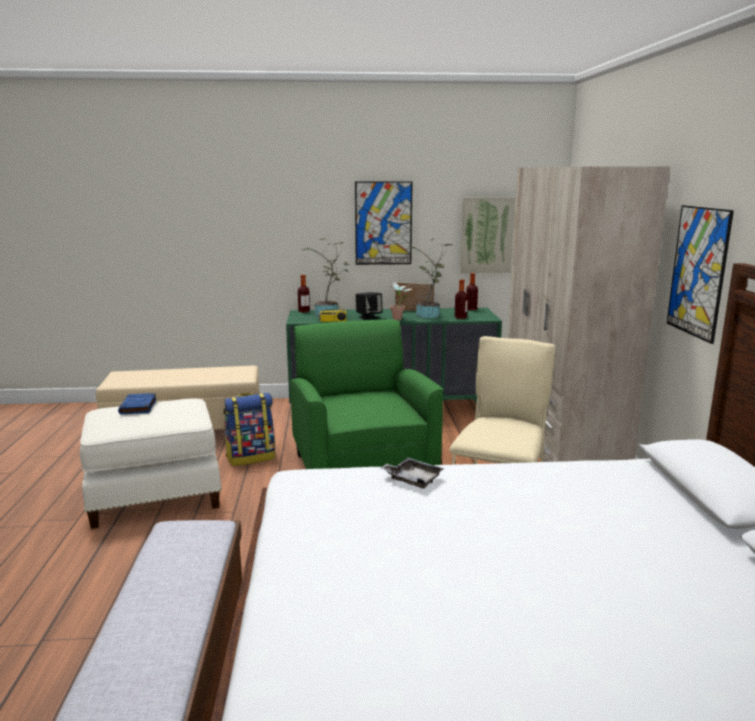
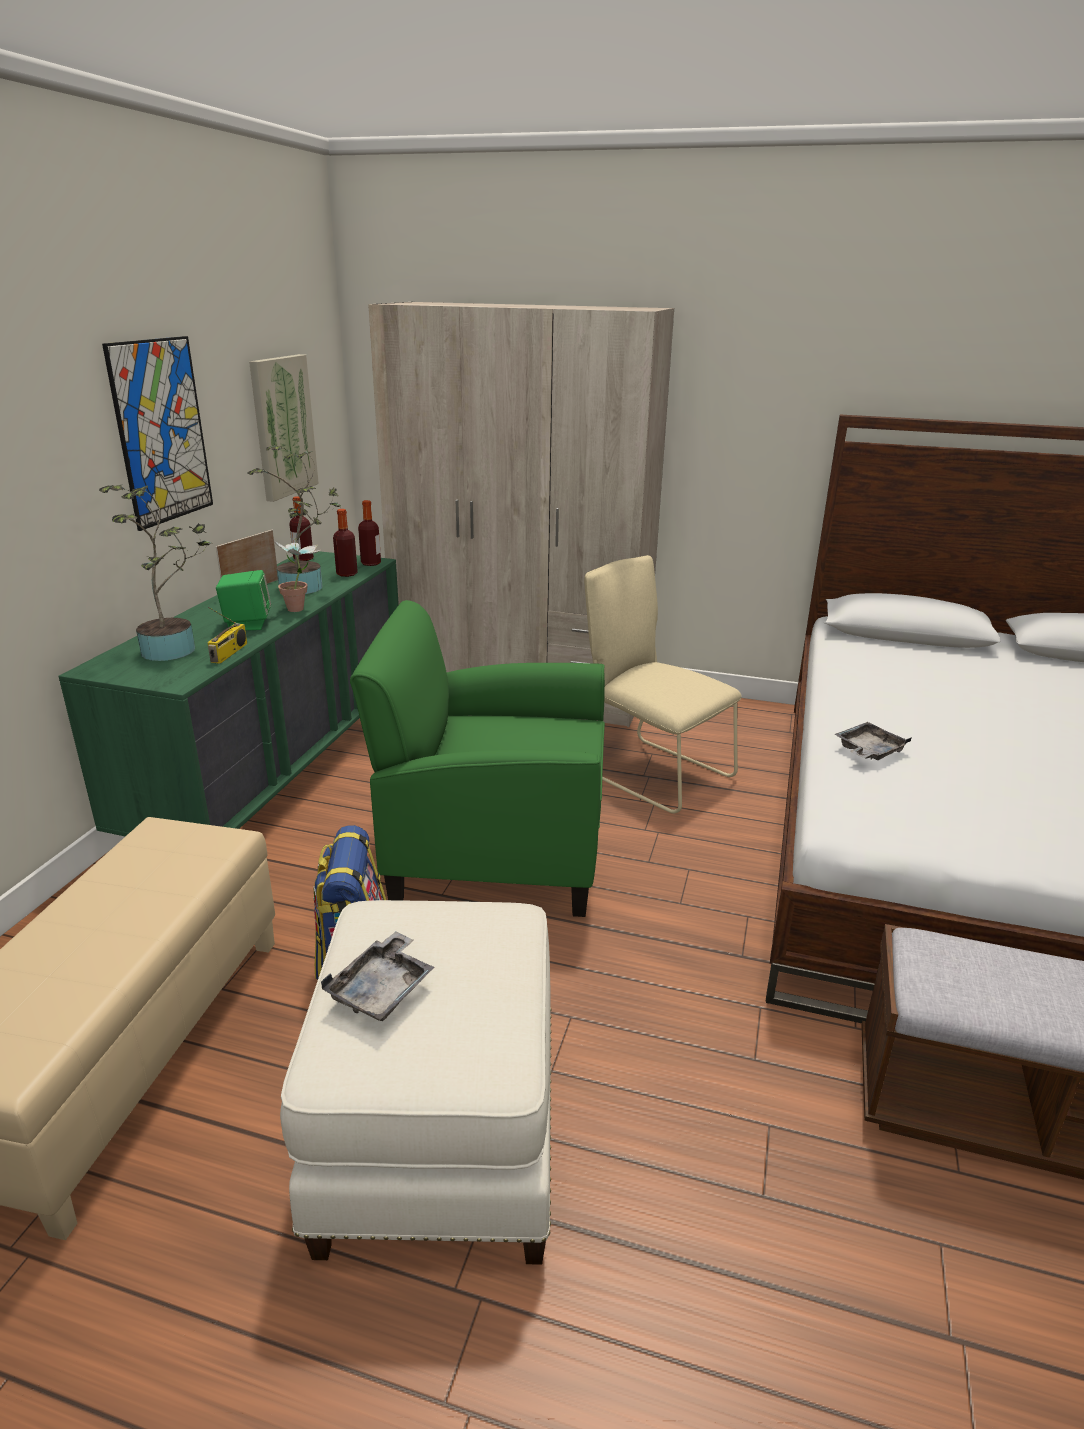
camera: 70 degrees left, 10 degrees up
blue book [118,393,157,414] -> grey tray [321,931,434,1021]
bottle [298,275,310,313] -> bottle moved to [358,500,381,566]
black speaker [356,292,383,320] -> green speaker [216,570,271,630]
picture [667,205,734,344] -> none

